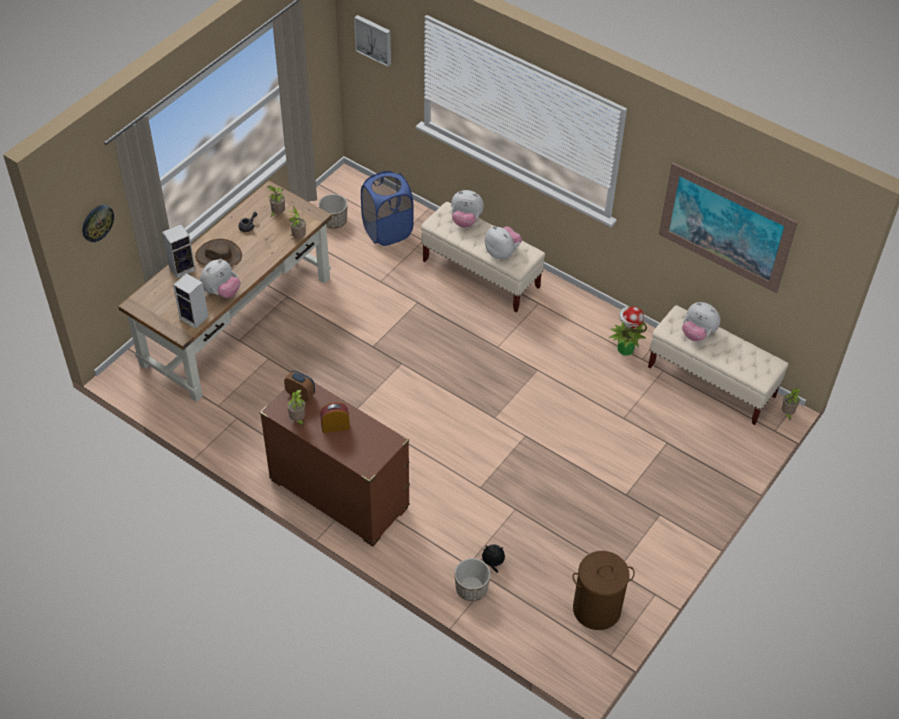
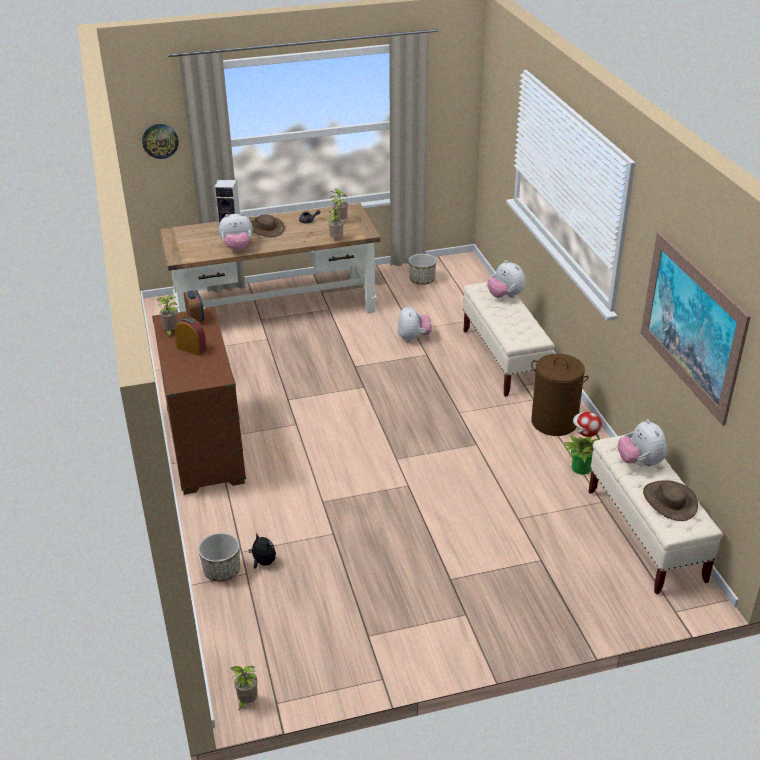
camera: 40 degrees right, 15 degrees down
speaker [173,273,209,329] -> none
picture [354,15,391,67] -> none
blue laundry basket [361,171,414,246] -> none
plush toy [485,226,522,259] -> plush toy moved to [397,305,432,342]
brown laundry basket [573,551,635,630] -> brown laundry basket moved to [531,354,589,436]
potted plant [782,388,801,421] -> potted plant moved to [230,666,258,711]
none -> brown hat [643,480,698,521]

